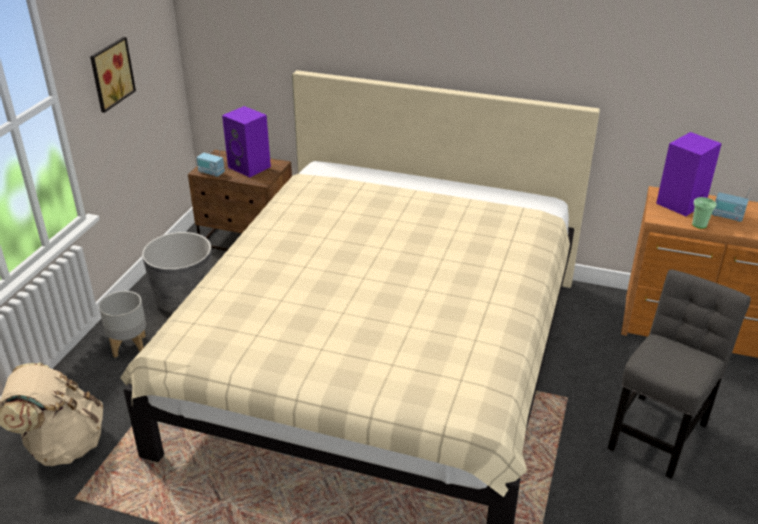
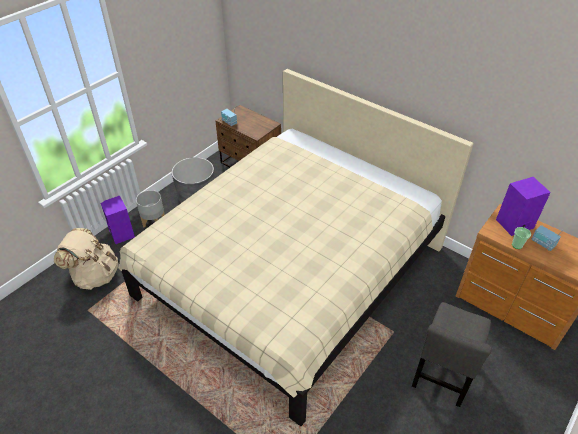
camera: 20 degrees right, 10 degrees up
picture [90,37,136,113] -> none
purple speaker [222,106,271,177] -> purple speaker moved to [100,196,135,244]
grey chair [608,269,751,479] -> grey chair turned 150 degrees clockwise [412,302,492,407]

